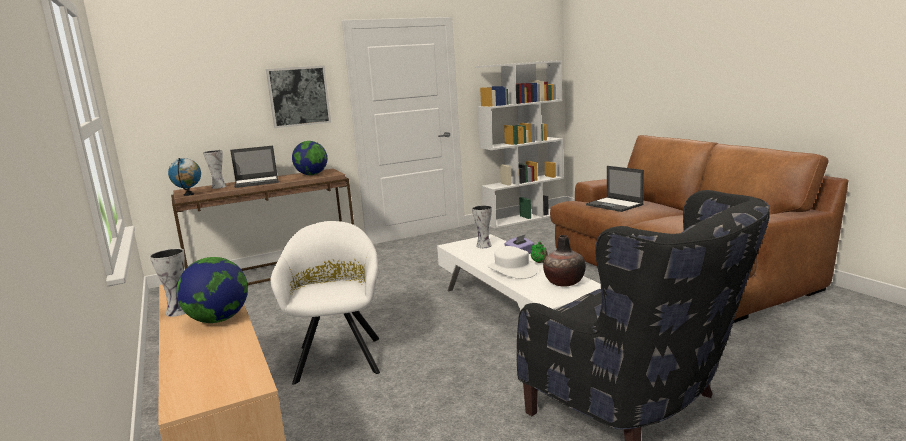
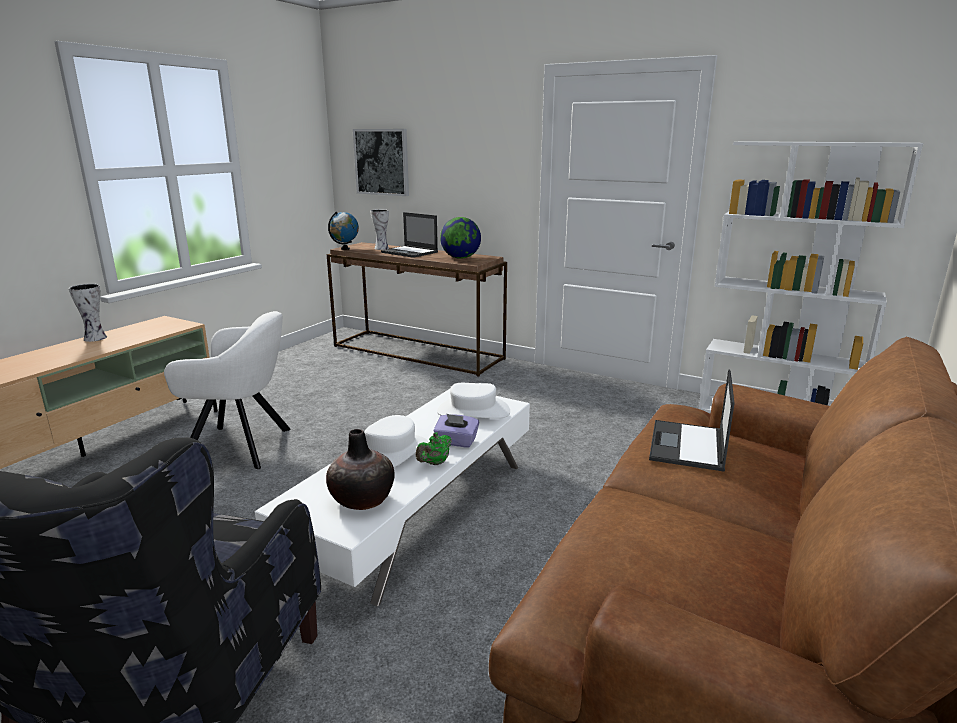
camera: 55 degrees right, 5 degrees up
globe [176,257,248,323] -> none
picture [266,66,331,128] -> picture moved to [353,129,409,196]
white armchair [270,221,380,384] -> white armchair turned 45 degrees clockwise [164,311,291,469]
vase [472,205,492,248] -> white hat [437,383,510,419]

